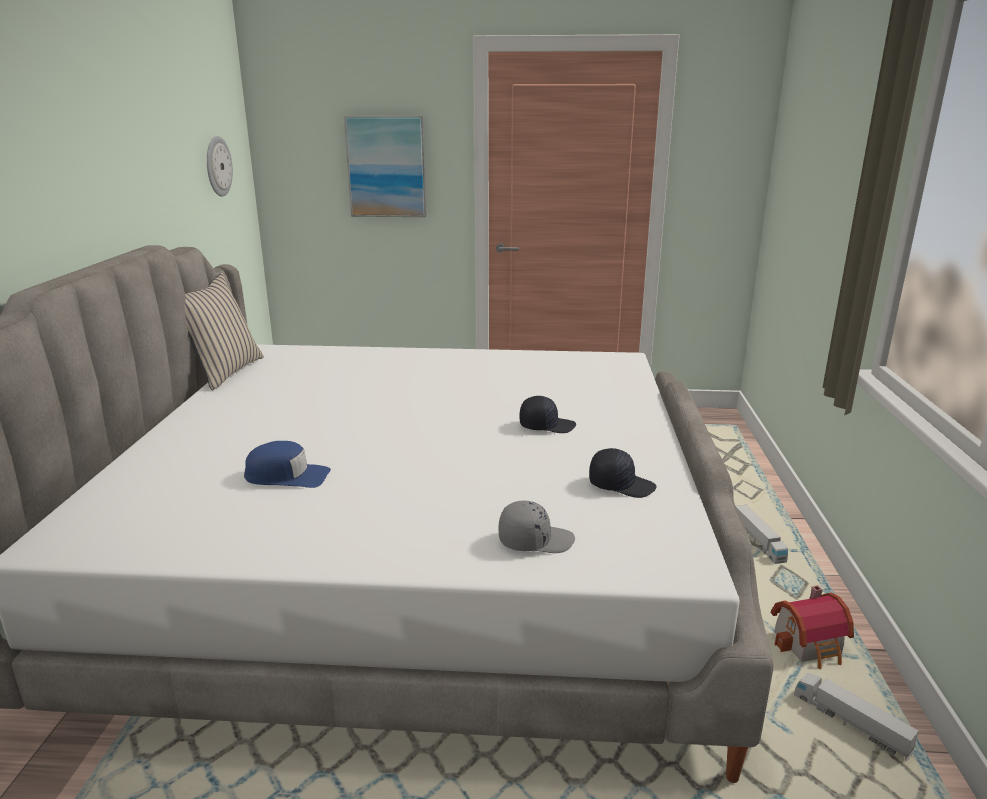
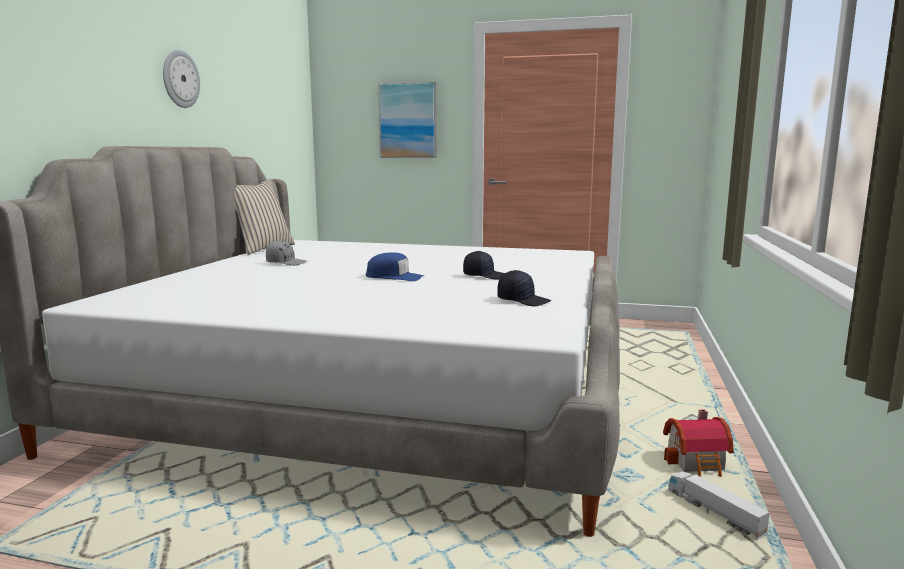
camera: 10 degrees right, 10 degrees down
wall clock [207,136,233,197] -> wall clock moved to [163,50,200,108]
blue cap [244,441,331,488] -> blue cap moved to [366,252,424,281]
grey cap [498,501,575,553] -> grey cap moved to [266,240,307,266]
toy truck [736,505,788,564] -> none

